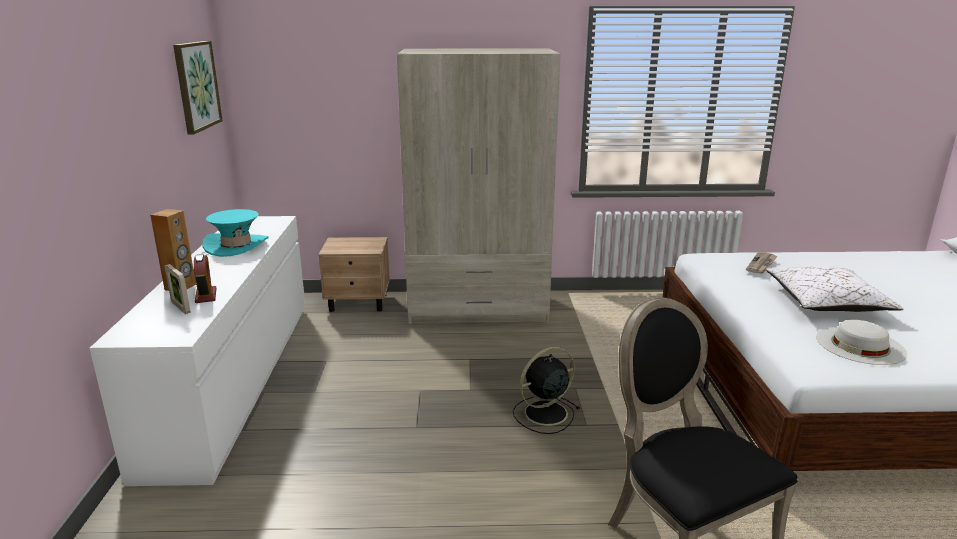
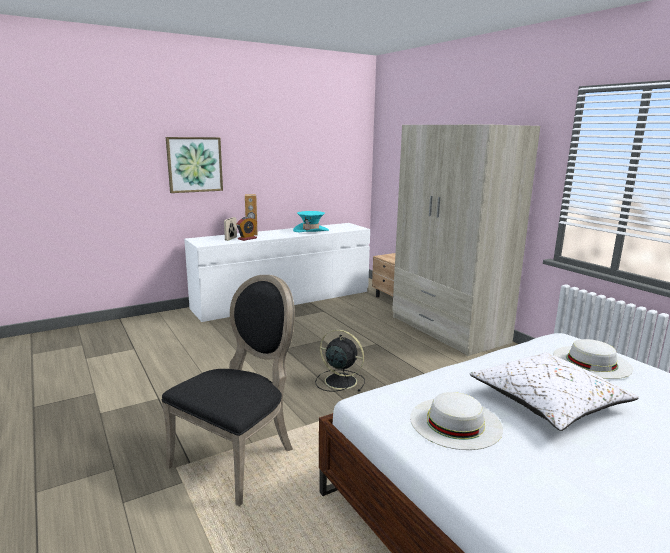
camera: 60 degrees right, 5 degrees down
picture [173,41,223,135] -> picture moved to [166,137,223,193]
newspaper [746,252,778,274] -> white hat [553,339,633,379]

